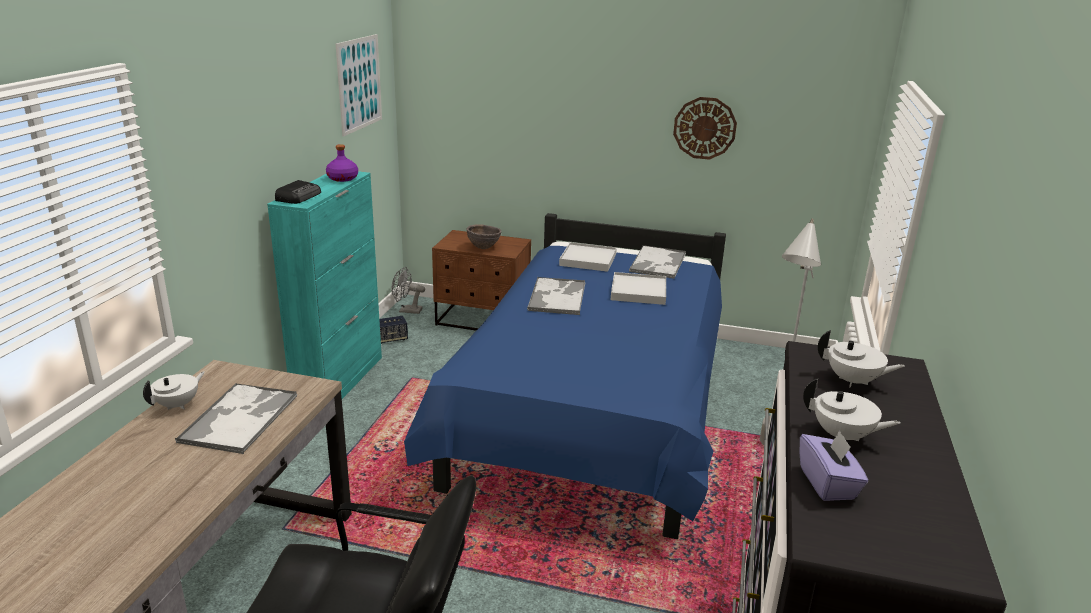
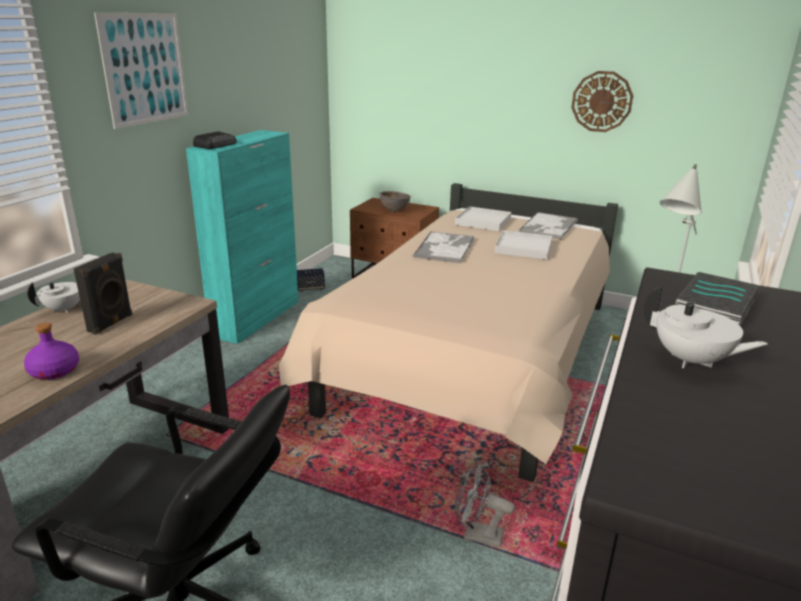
camera: 10 degrees right, 0 degrees up
tray [175,383,298,454] -> black speaker [74,253,132,335]
purple bottle [326,144,358,182] -> purple bottle moved to [24,323,79,380]
picture [336,34,382,137] -> picture moved to [94,13,189,129]
grey fan [391,267,425,314] -> grey fan moved to [455,463,515,547]
blue bed [404,213,726,539] -> beige bed [279,183,618,482]
purple tissue box [800,430,868,501] -> none
white teapot [818,330,905,388] -> book [675,272,759,326]

